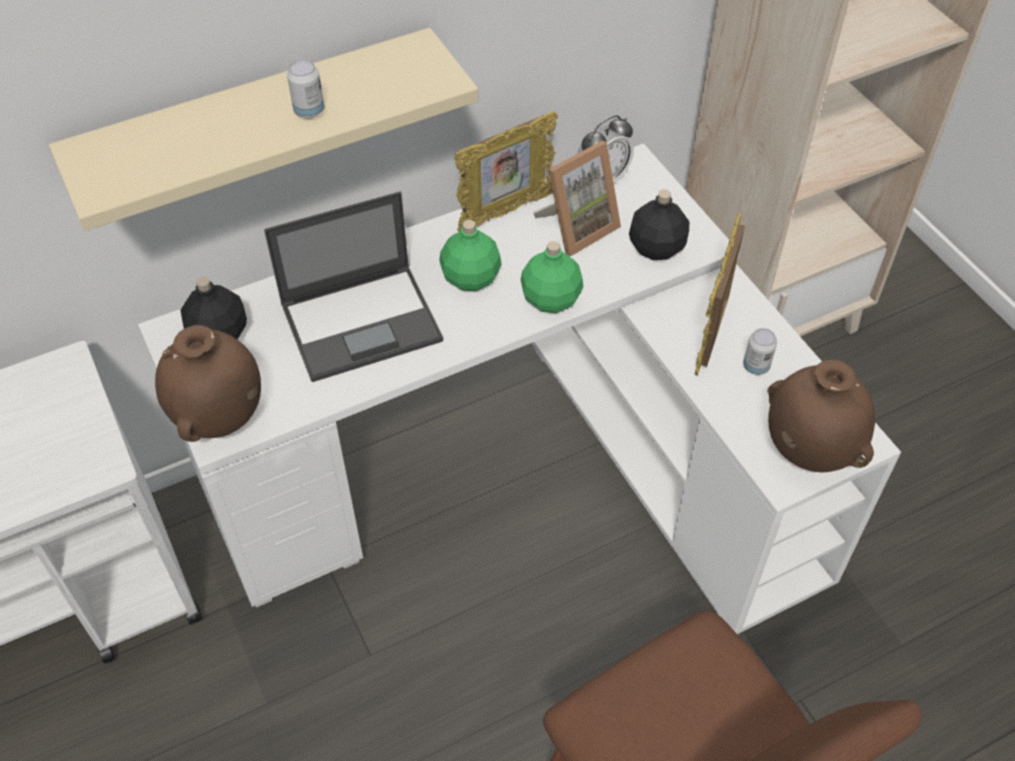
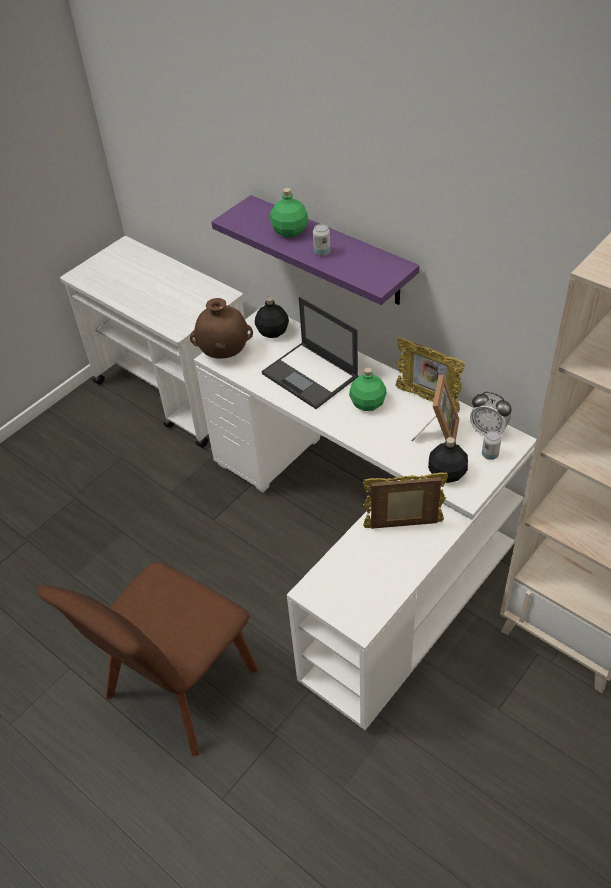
camera: 70 degrees right, 5 degrees down
beige shelf [49,28,479,231] -> purple shelf [211,195,419,305]
green bottle [521,241,583,313] -> green bottle moved to [270,188,308,237]
picture frame [533,141,621,257] -> picture frame turned 105 degrees counterclockwise [411,375,459,443]
can [743,328,777,375] -> can moved to [482,430,501,460]
brown vase [767,359,875,472] -> none

